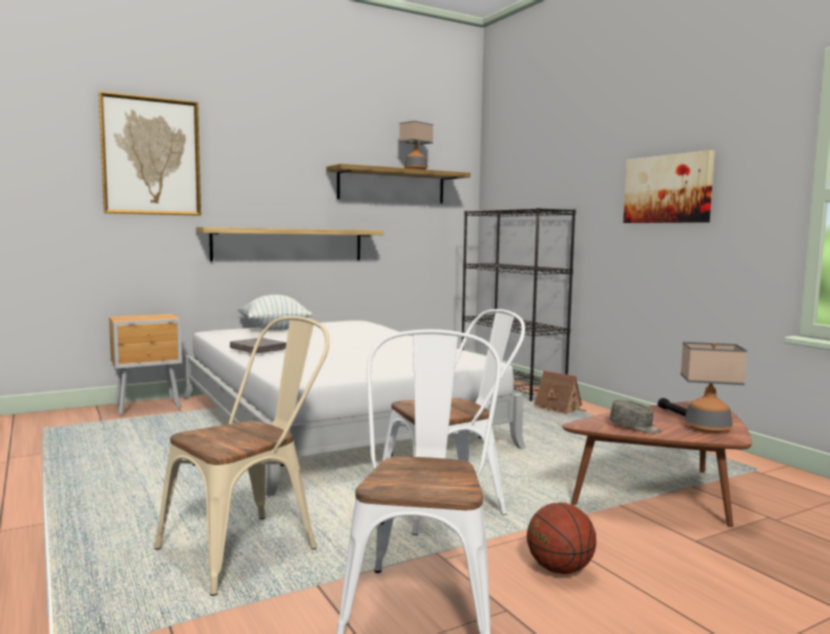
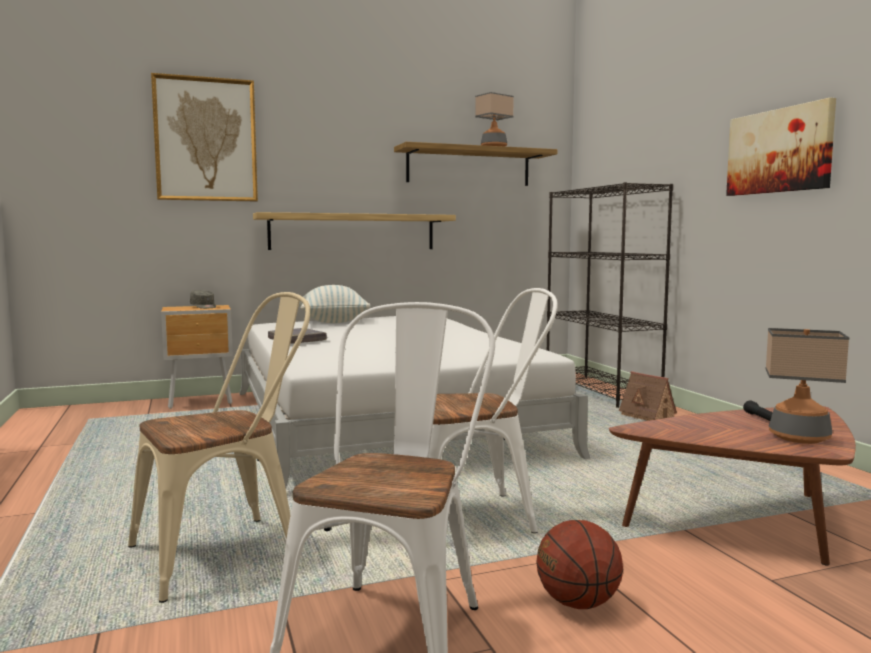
camera: 10 degrees right, 0 degrees up
grey cap [610,400,662,434] -> grey cap moved to [190,290,216,309]

